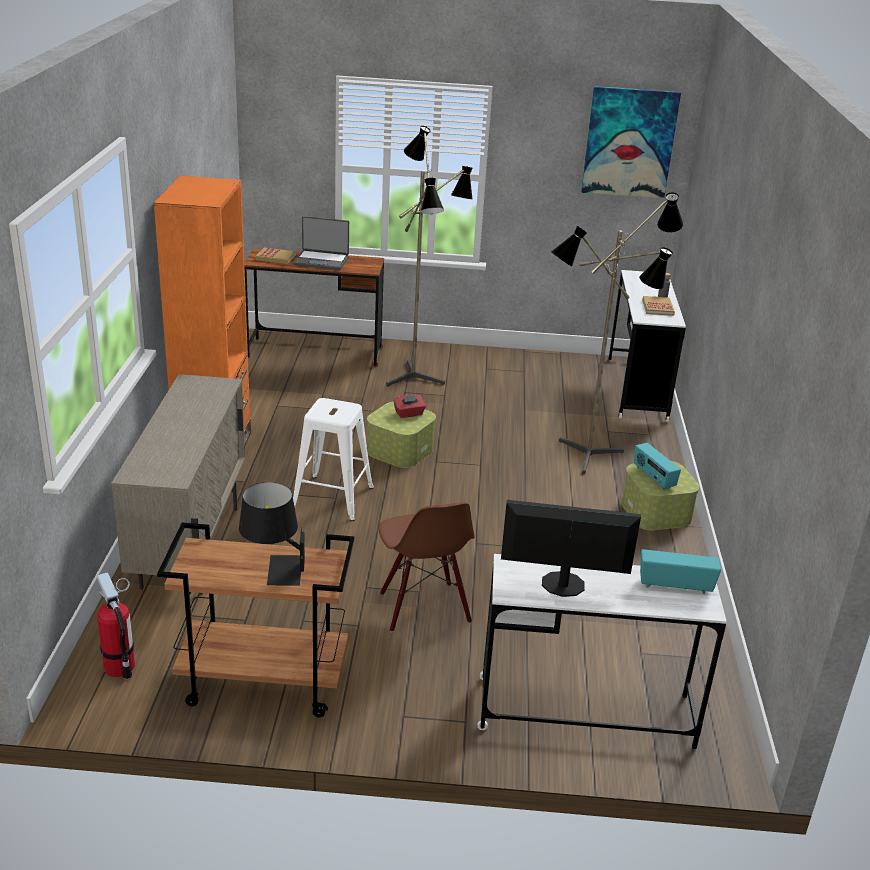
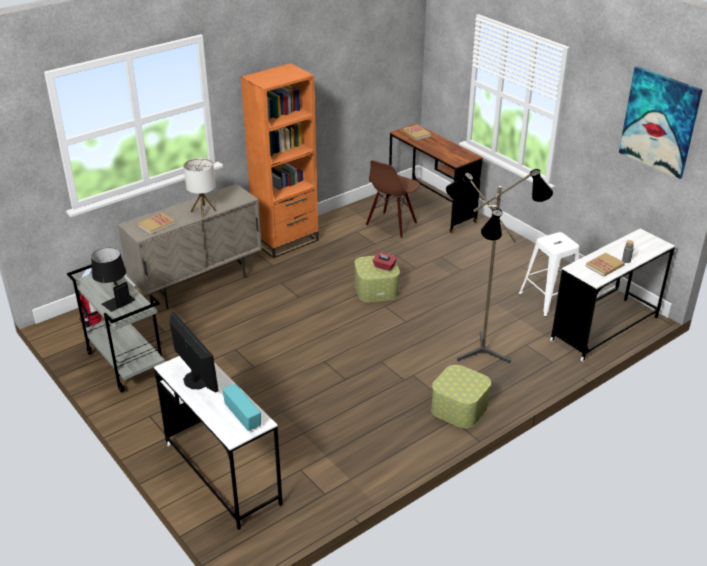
camera: 50 degrees right, 5 degrees up
brown cart [157,523,355,717] -> grey cart [67,264,165,393]
laptop [293,216,349,270] -> none
white stool [293,398,374,521] -> white stool moved to [519,232,579,317]
brown chair [379,502,475,632] -> brown chair moved to [366,160,420,238]
floor lamp [386,126,473,387] -> none
radio [634,443,681,490] -> none
none -> book [138,213,176,234]
none -> table lamp [184,158,217,218]

